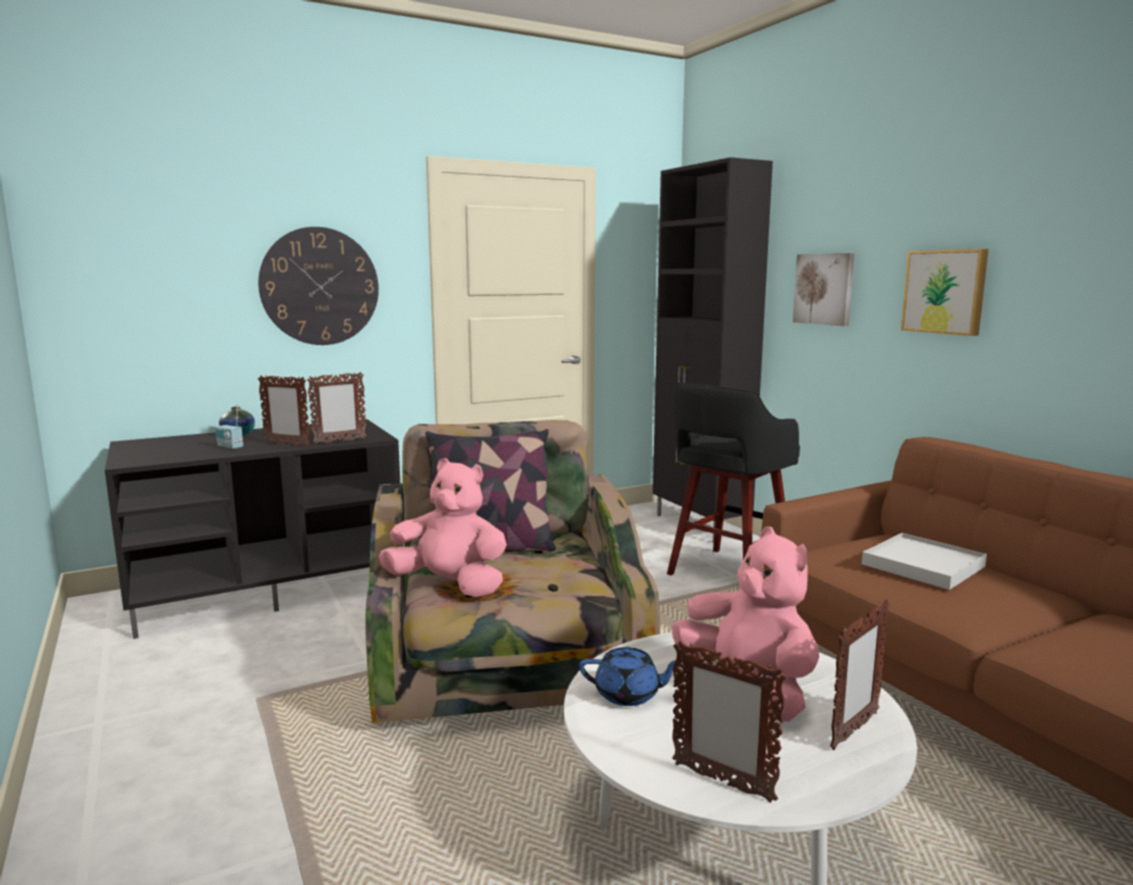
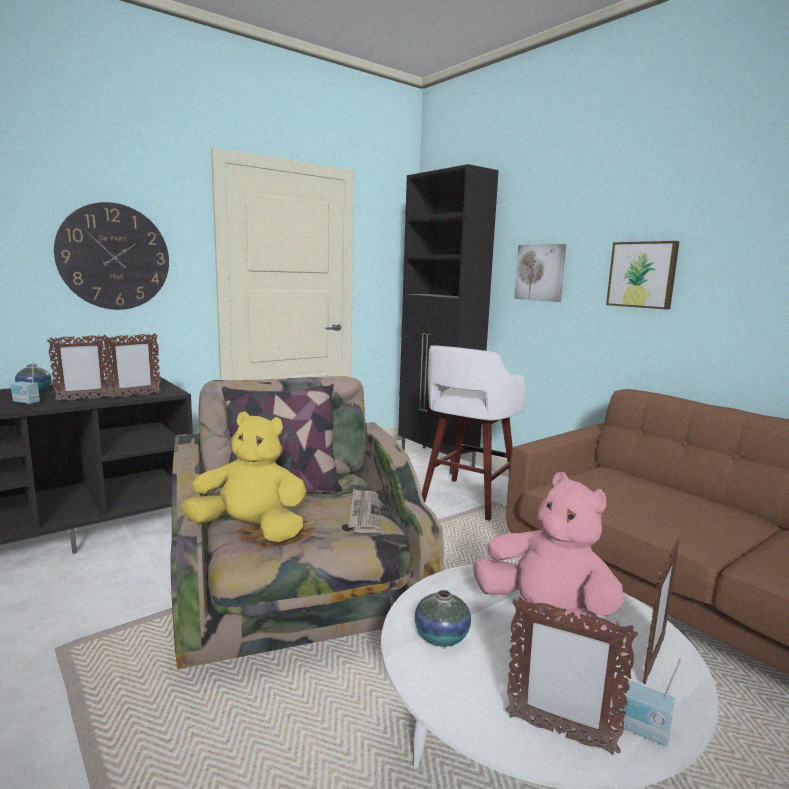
camera: 10 degrees left, 0 degrees up
picture frame [258,376,310,447] -> picture frame turned 45 degrees counterclockwise [47,335,111,402]
pink plush toy [378,458,507,597] -> yellow plush toy [181,411,307,542]
blue teapot [579,647,676,706] -> vase [415,590,471,647]
black stool [667,383,800,575] -> white stool [422,345,525,521]
white tray [862,533,987,590] -> none
none -> newspaper [348,488,381,533]
none -> radio [616,659,682,746]

